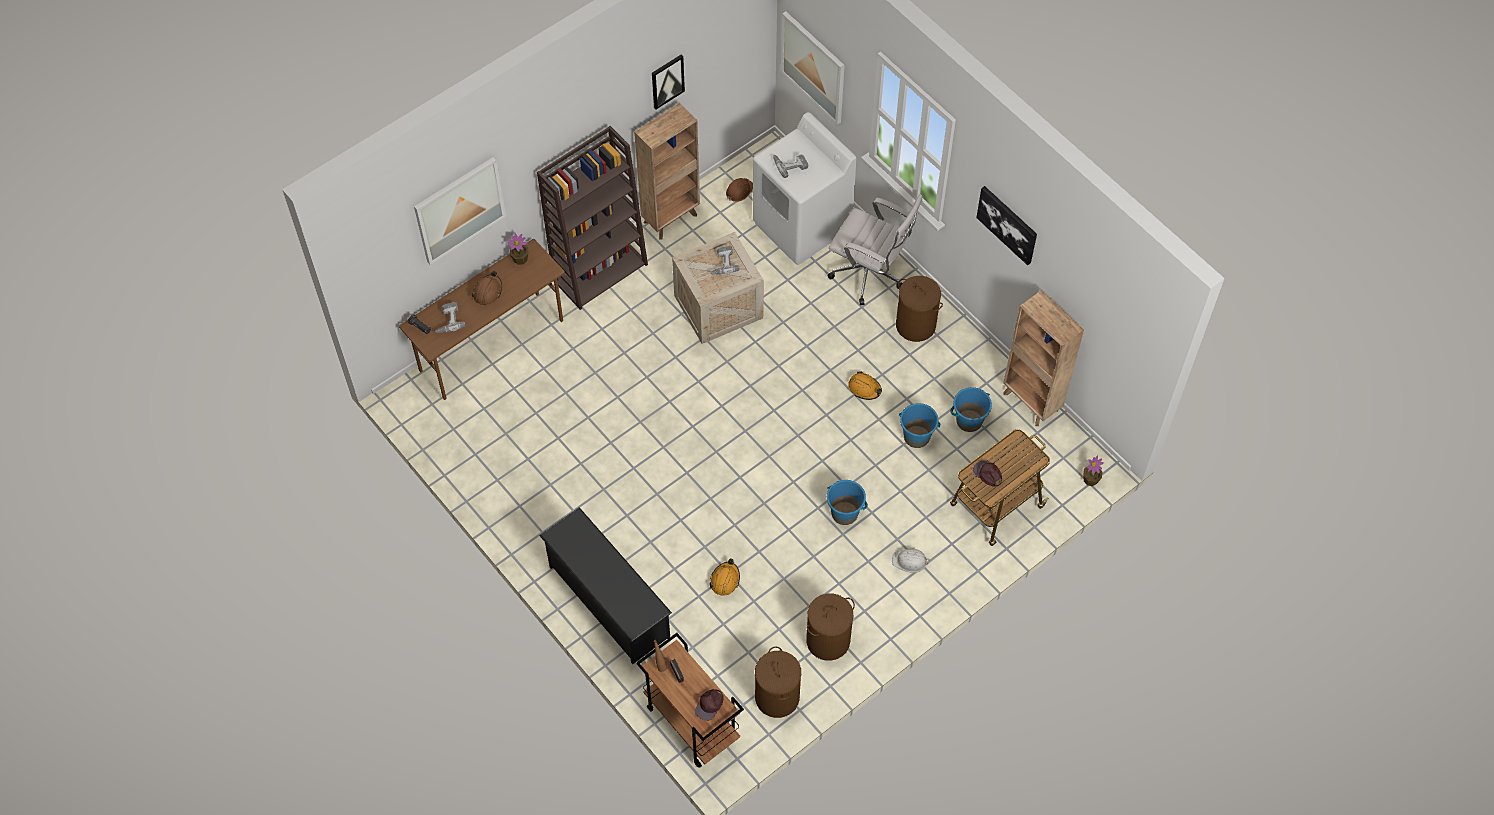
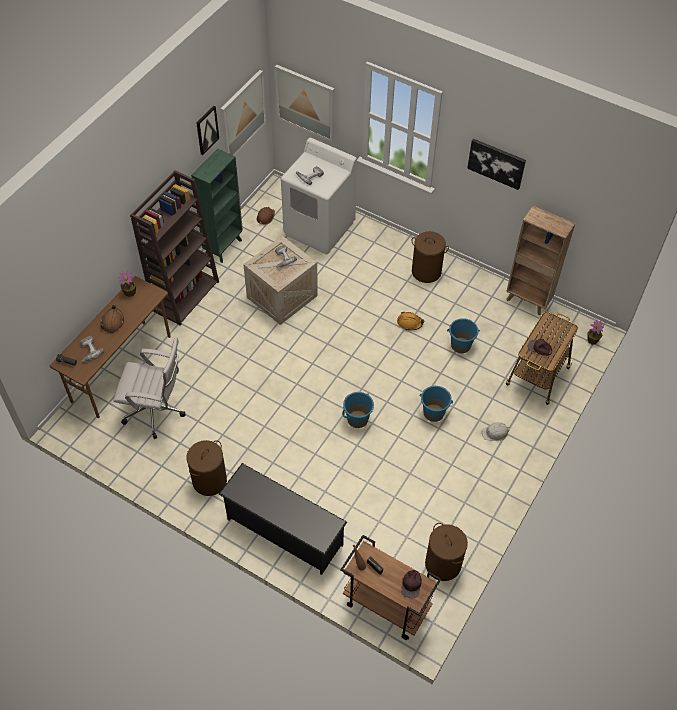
camera: 20 degrees left, 5 degrees down
picture [414,157,506,265] -> picture moved to [221,70,266,156]
brown bookcase [634,103,700,239] -> green bookcase [191,148,243,263]
orange hard hat [709,558,740,596] -> none
brown laundry basket [806,594,855,661] -> brown laundry basket moved to [186,440,227,496]
white office chair [828,194,922,305] -> white office chair moved to [113,337,186,439]
blue bucket [950,387,992,432] -> blue bucket moved to [342,392,374,428]

